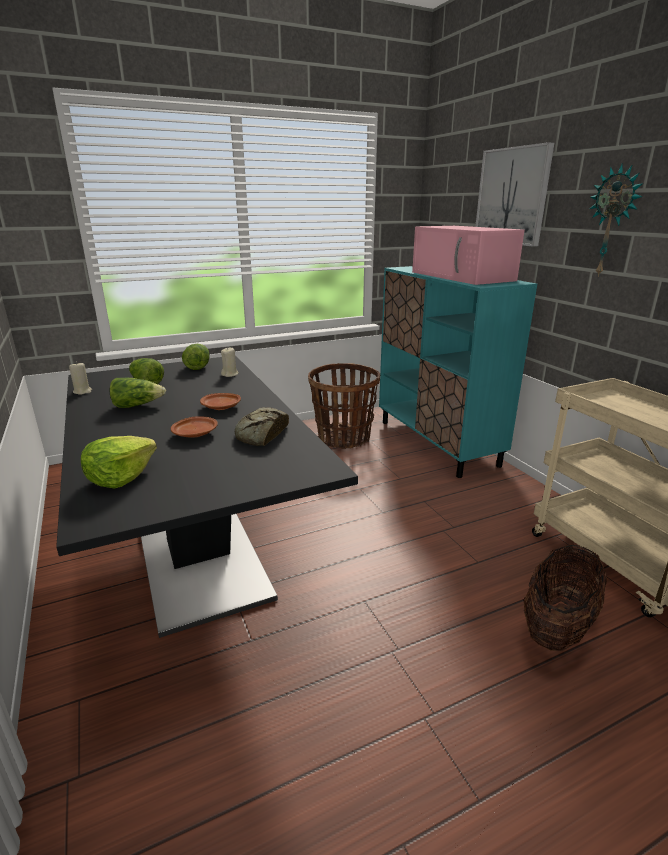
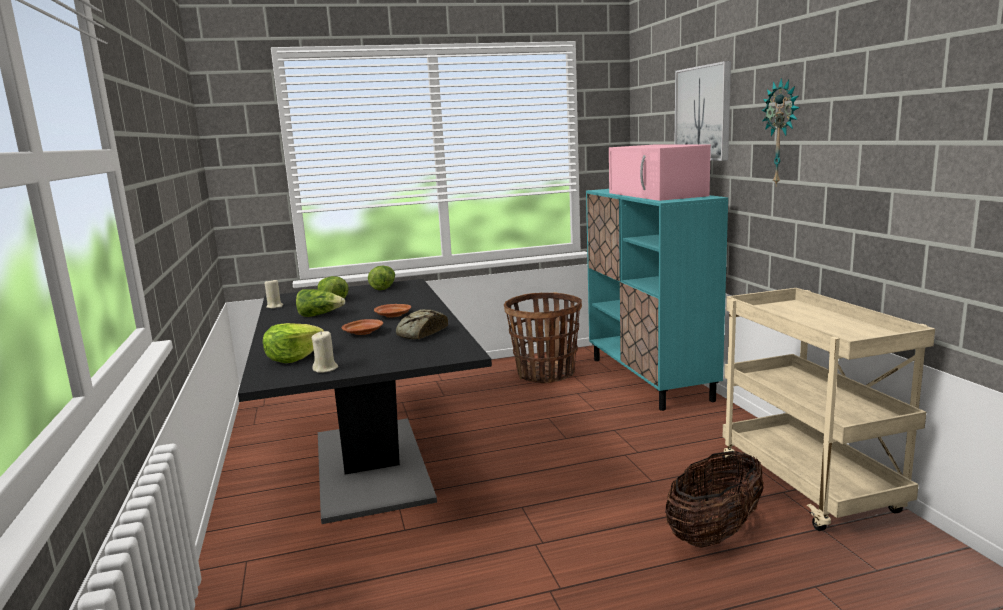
camera: 10 degrees right, 10 degrees down
beige candle [221,347,239,377] -> beige candle moved to [312,331,338,373]

